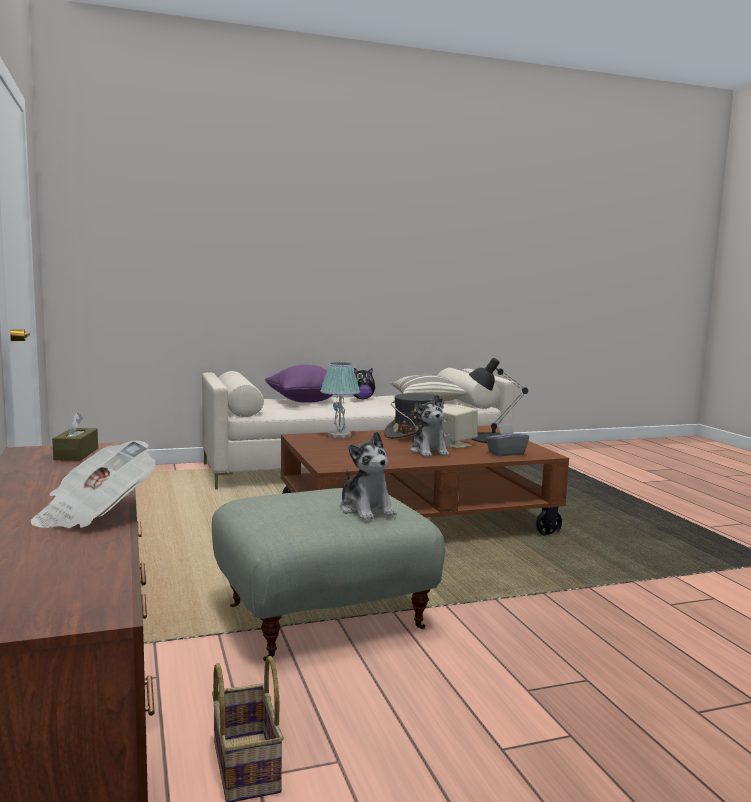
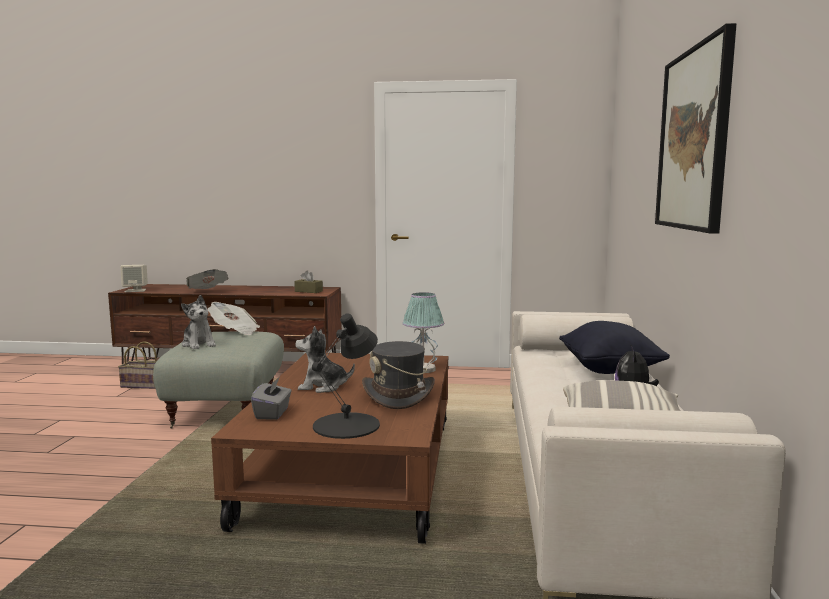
camera: 115 degrees right, 0 degrees up
purple pillow [265,365,333,403] -> black pillow [559,321,670,374]
plush toy [340,431,396,520] -> plush toy turned 120 degrees counterclockwise [181,295,216,349]
beige speaker [442,405,478,448] -> beige speaker moved to [120,265,148,292]
none -> newspaper [208,302,260,335]
none -> picture [655,23,737,233]

